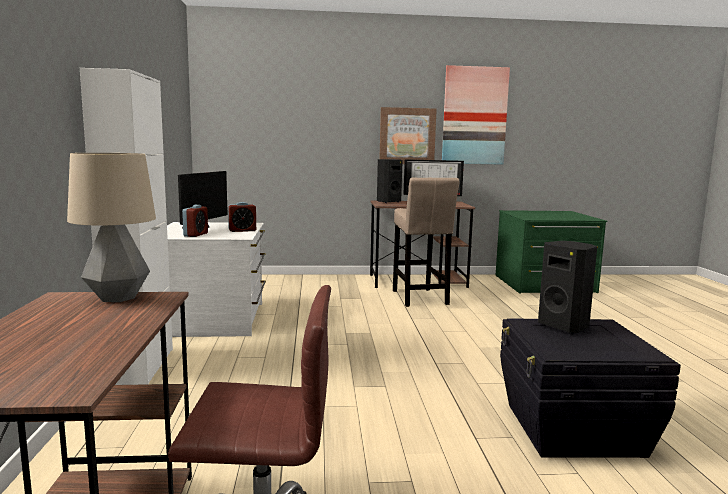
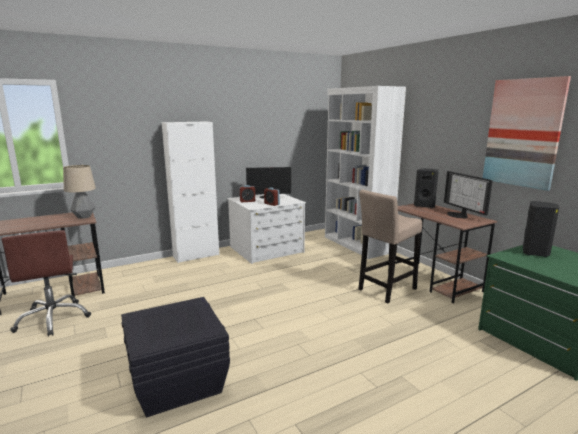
camera: 65 degrees right, 5 degrees up
picture [379,107,437,164] -> none
black speaker [538,241,597,333] -> black speaker moved to [523,201,559,257]
none -> white bookcase [325,86,406,259]

